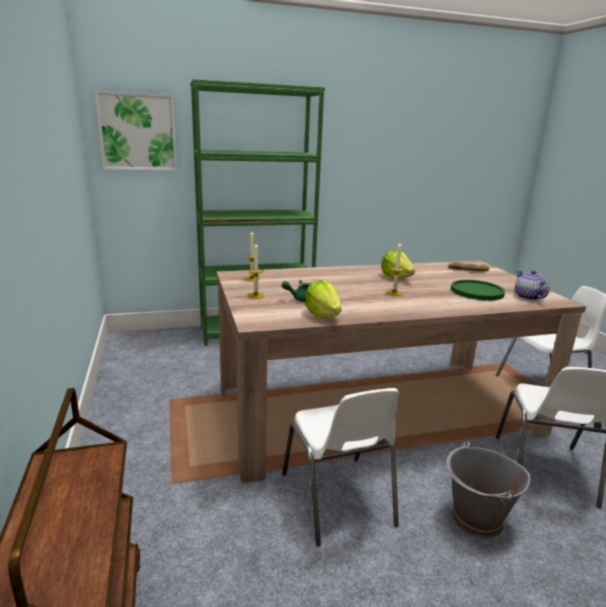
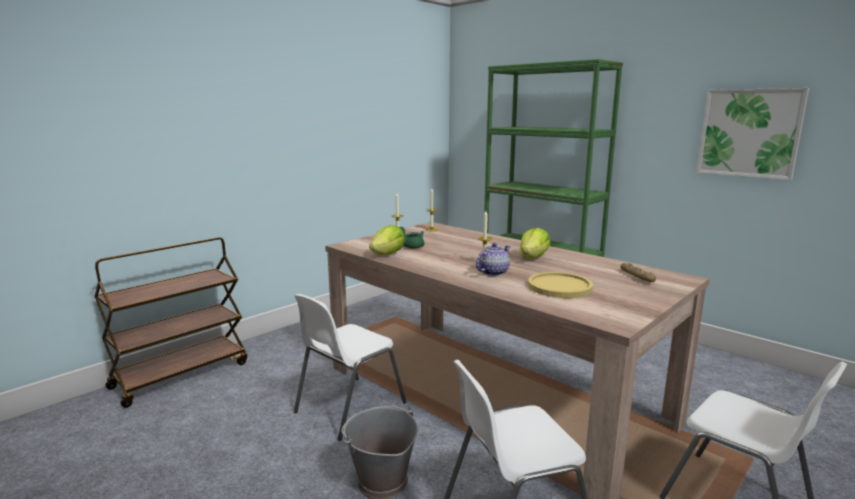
camera: 60 degrees right, 5 degrees down
picture [95,91,177,171] -> picture moved to [697,88,809,180]
green plate [451,280,505,301] -> yellow plate [528,272,593,298]
teapot [515,270,550,300] -> teapot moved to [476,243,510,276]

